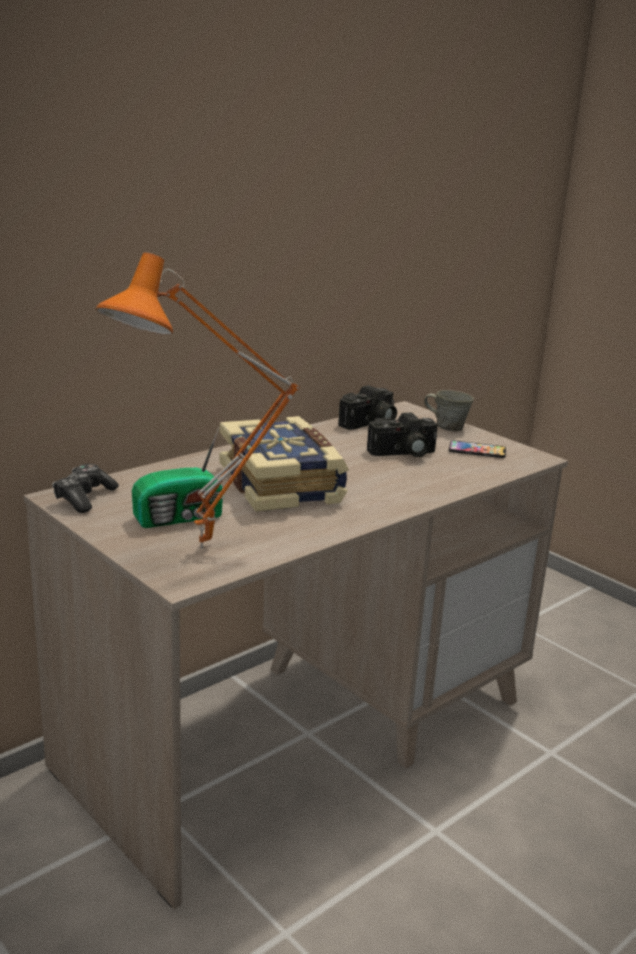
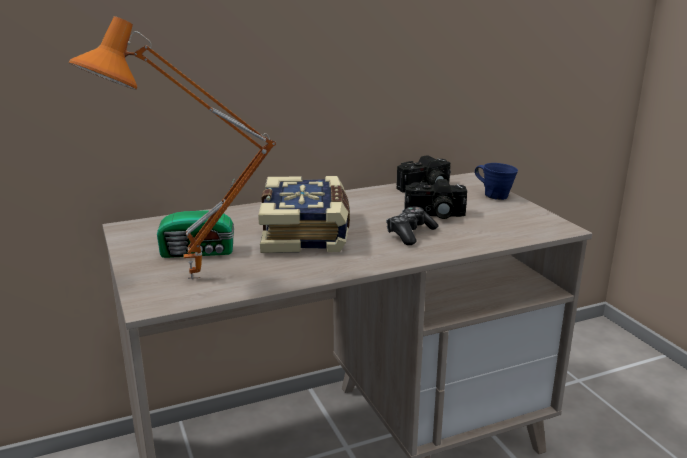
camera: 20 degrees right, 0 degrees up
game controller [52,464,119,513] -> game controller moved to [386,207,438,245]
grey mug [424,390,474,431] -> blue mug [475,163,518,200]
phone [449,441,506,458] -> none

